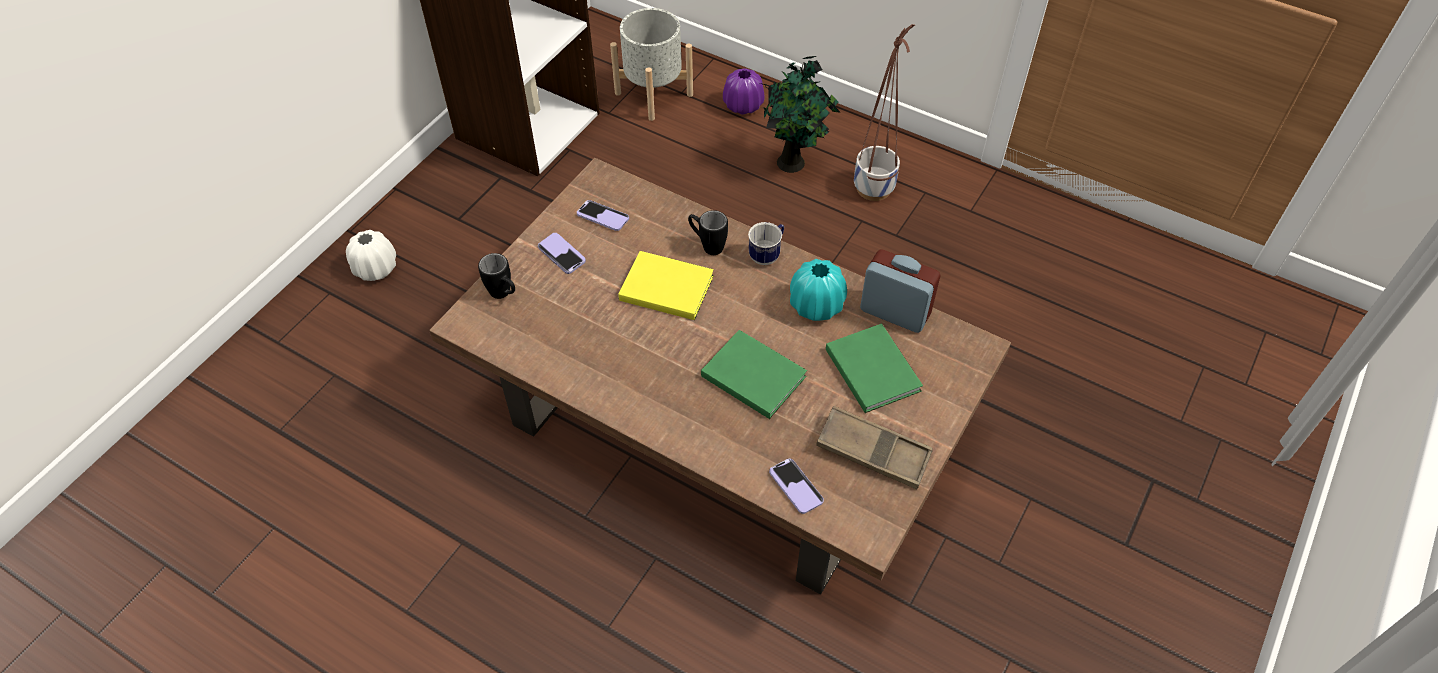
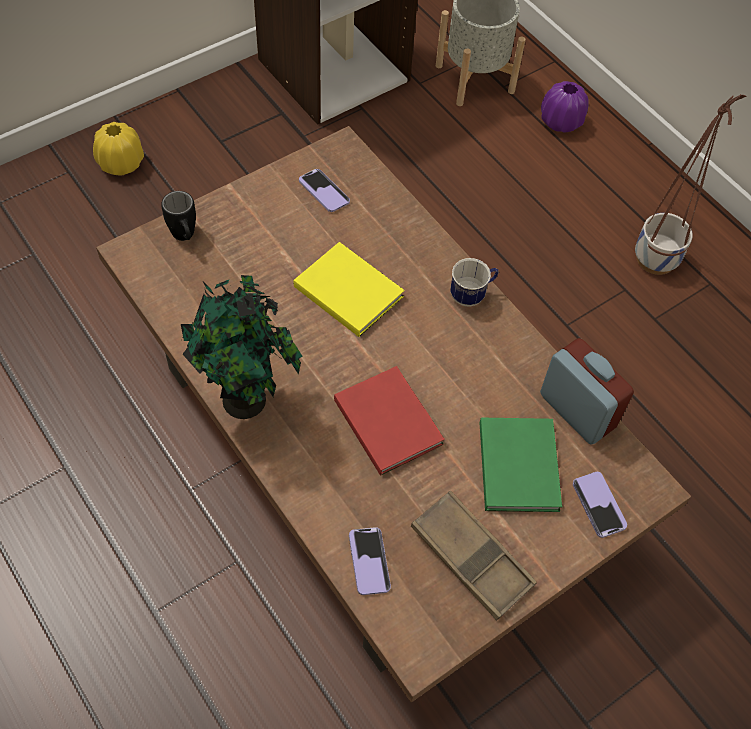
camera: 20 degrees right, 5 degrees up
white vase [346,230,396,281] -> yellow vase [93,122,144,175]
phone [538,233,586,274] -> phone moved to [573,472,627,538]
black mug [688,210,728,255] -> none
green book [701,330,807,419] -> red book [334,366,445,476]
potted plant [760,56,841,173] -> potted plant moved to [181,275,303,419]
turquoise vase [790,259,847,321] -> none

